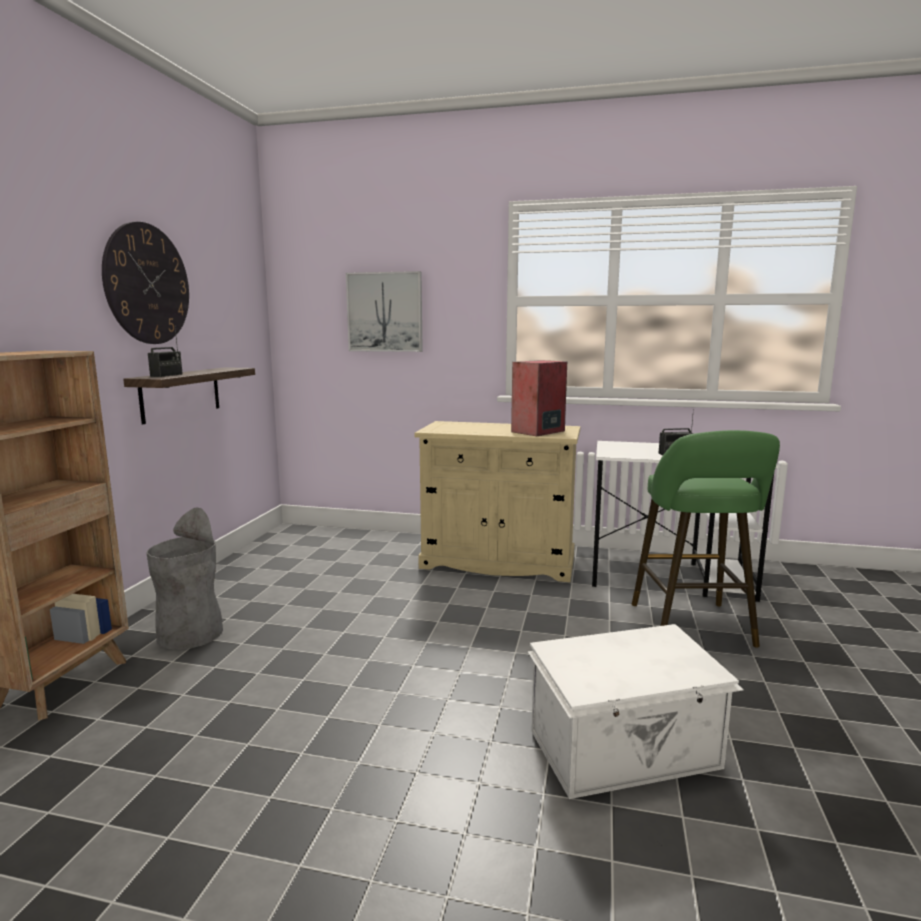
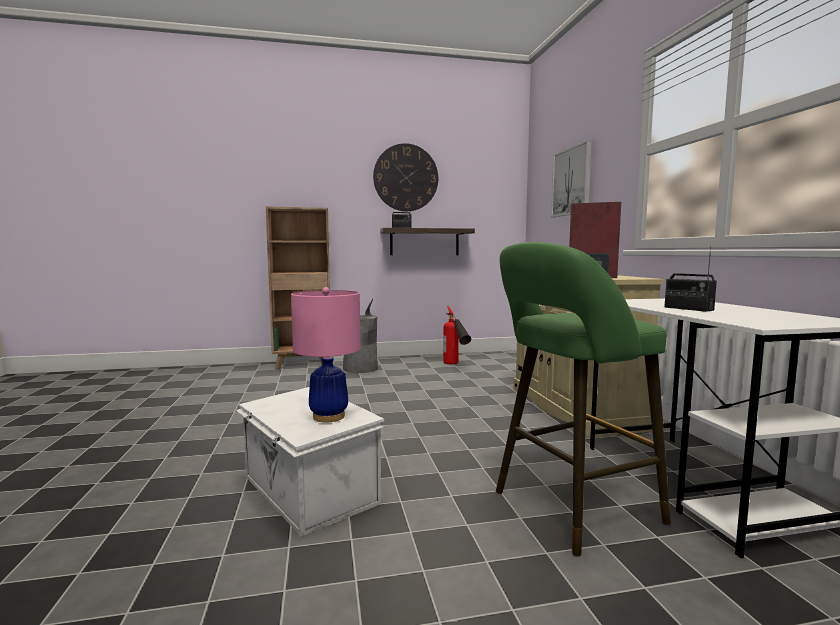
camera: 65 degrees right, 5 degrees down
none -> pink table lamp [291,287,361,422]
none -> fire extinguisher [443,306,471,364]

